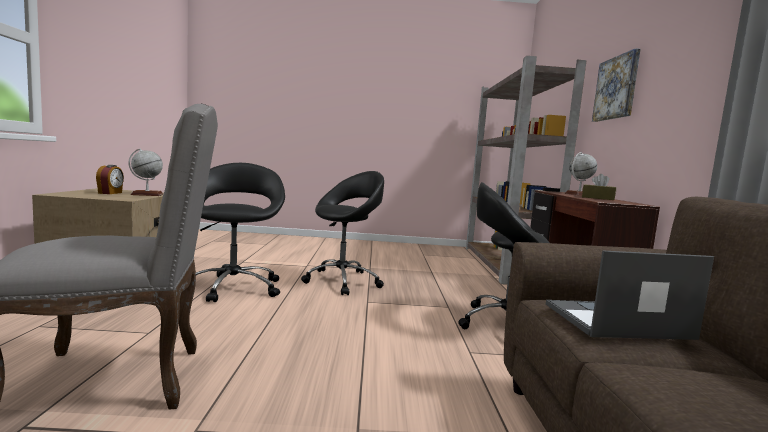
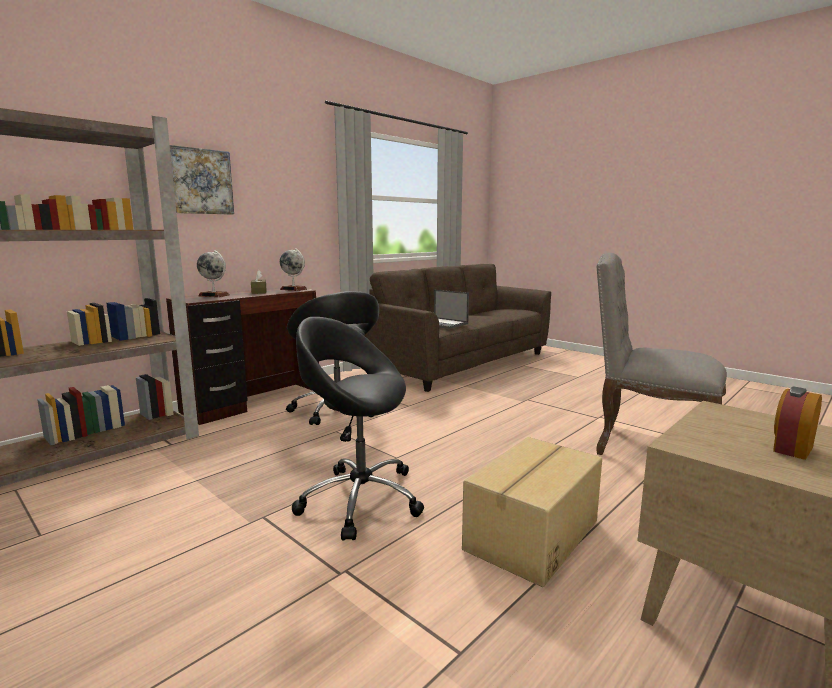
camera: 135 degrees left, 5 degrees up
globe [128,148,163,196] -> globe moved to [280,248,307,291]
black office chair [196,163,285,302] -> cardboard box [462,437,602,587]

